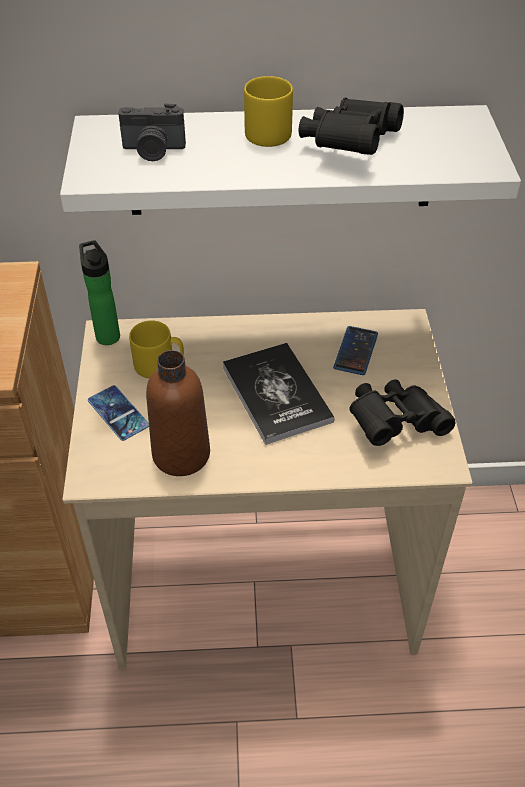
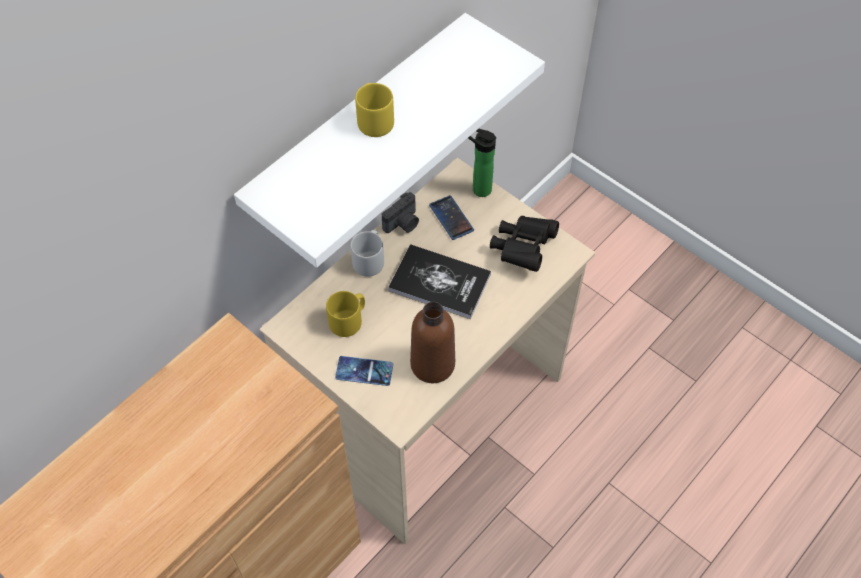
camera: 45 degrees left, 10 degrees up
bottle [79,240,120,345] -> bottle moved to [468,129,496,197]
camera [118,104,186,161] -> camera moved to [382,192,419,233]
black binoculars [299,98,404,155] -> none
none -> grey mug [351,230,384,277]

